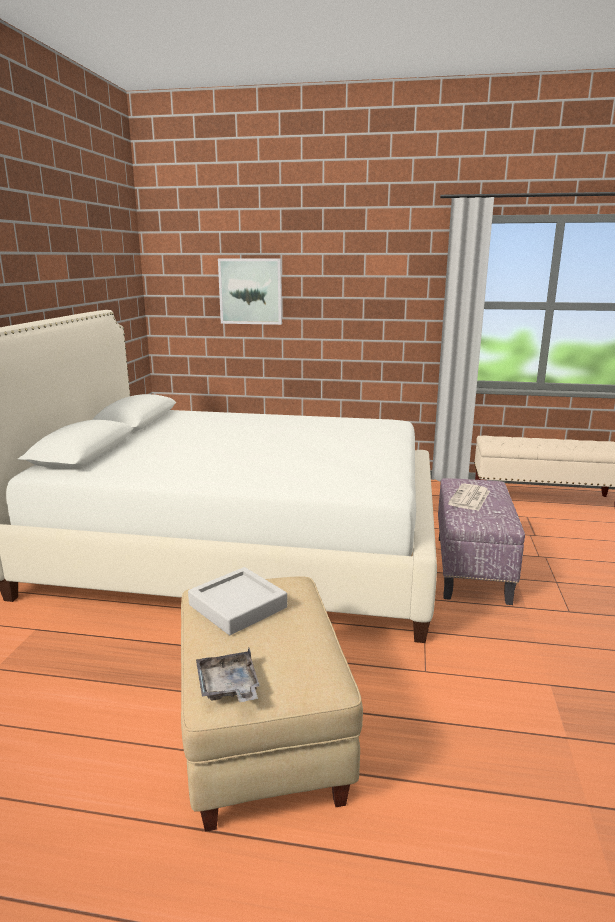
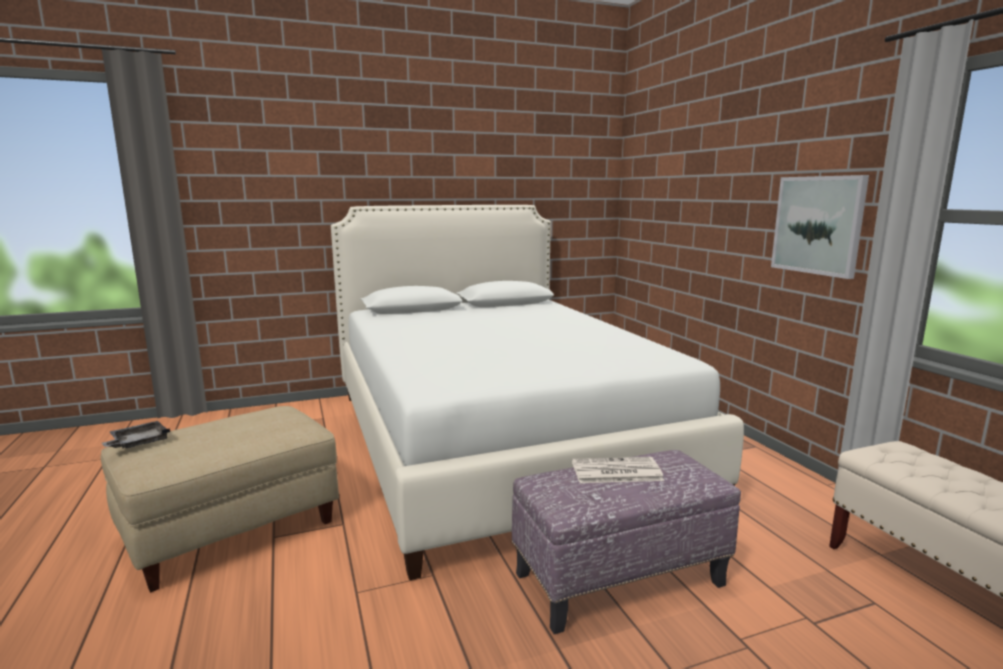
camera: 60 degrees right, 5 degrees down
grey tray [188,567,287,635] -> none
picture [218,258,282,325] -> picture moved to [771,175,869,279]

